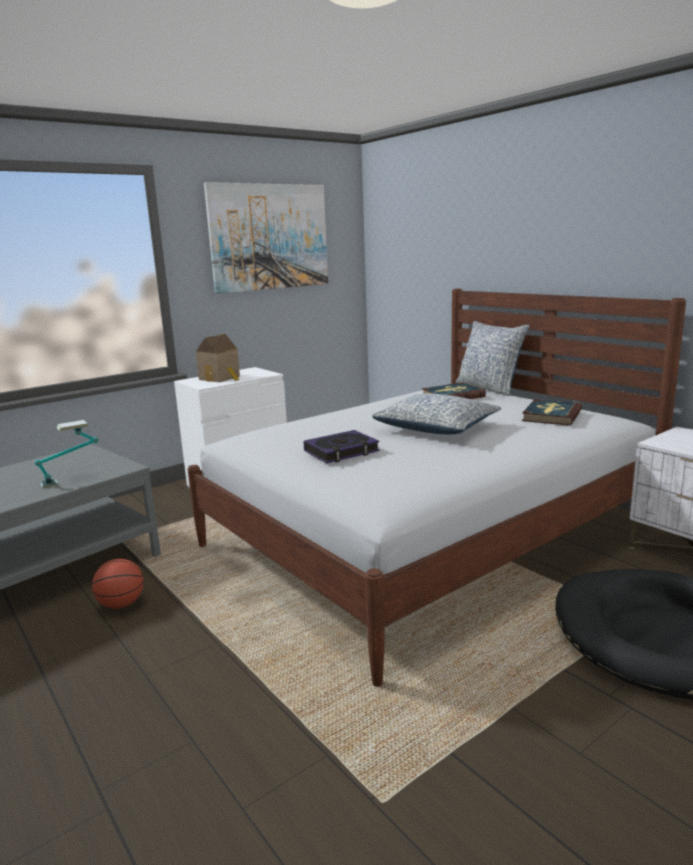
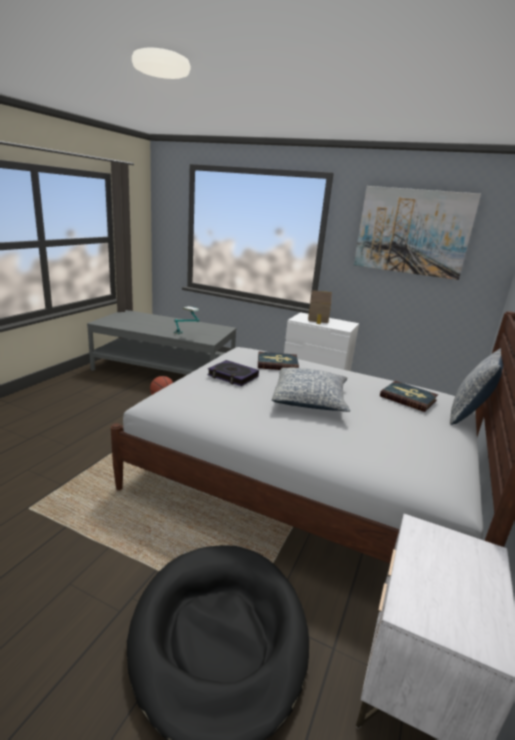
camera: 60 degrees right, 5 degrees up
book [522,400,582,426] -> book moved to [258,351,299,370]

